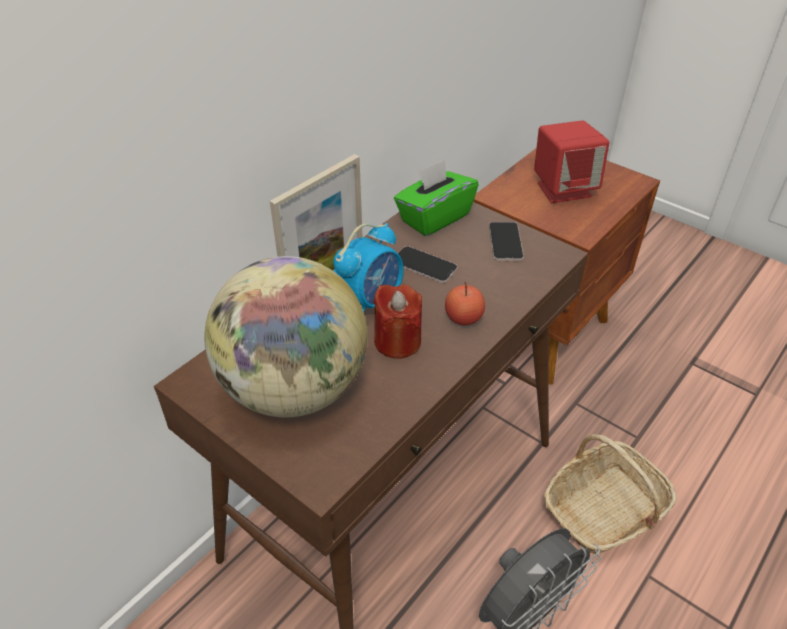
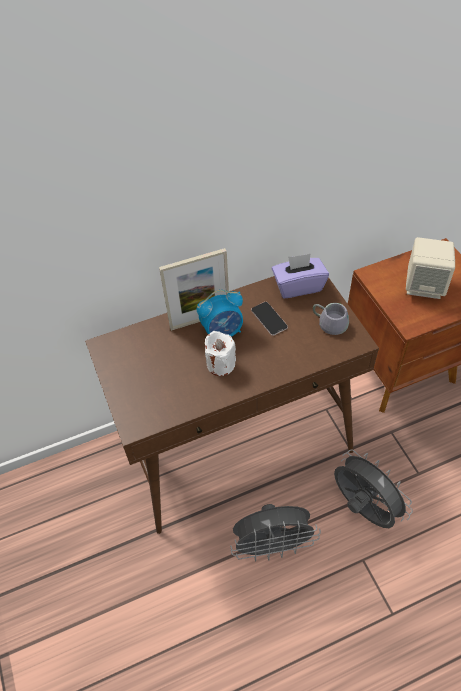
camera: 30 degrees right, 10 degrees up
globe [204,256,367,418] -> none
red candle [373,284,422,359] -> white candle [205,331,236,376]
green tissue box [394,160,479,236] -> purple tissue box [272,254,329,298]
apple [445,282,485,326] -> none
phone [489,222,524,261] -> grey mug [313,303,349,335]
red speaker [534,120,610,203] -> beige speaker [406,237,455,299]
basket [544,434,677,554] -> grey fan [334,449,413,528]

